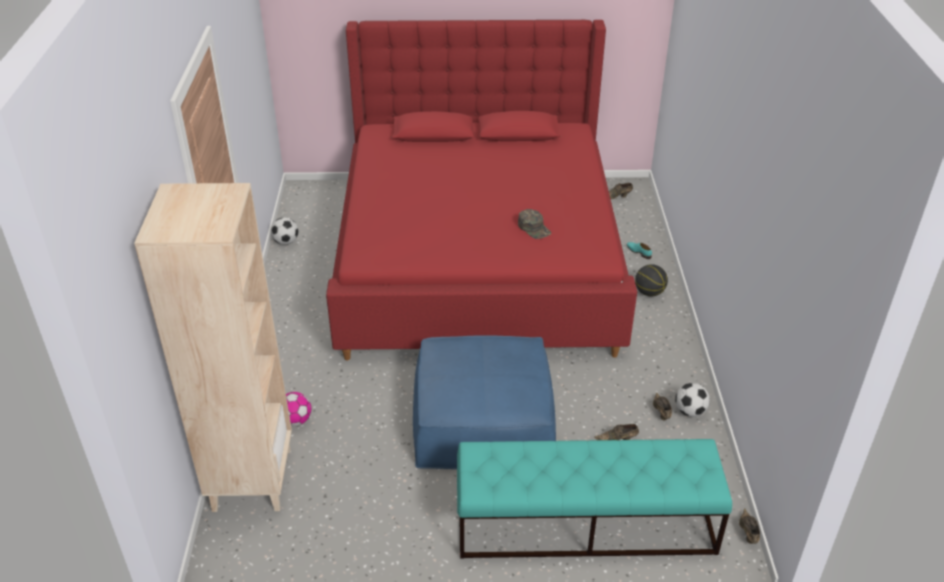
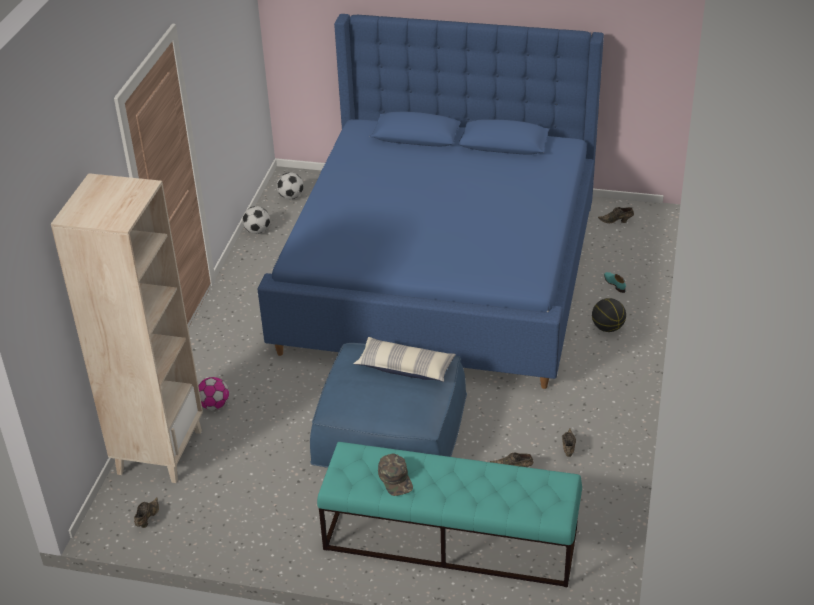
camera: 15 degrees right, 0 degrees up
red bed [326,20,637,360] -> blue bed [258,14,604,389]
green cap [518,209,551,239] -> green cap moved to [378,454,413,496]
football [675,383,710,417] -> football moved to [277,172,303,199]
brown shoe [739,508,760,544] -> brown shoe moved to [134,497,159,528]
none -> pillow [354,337,456,382]

